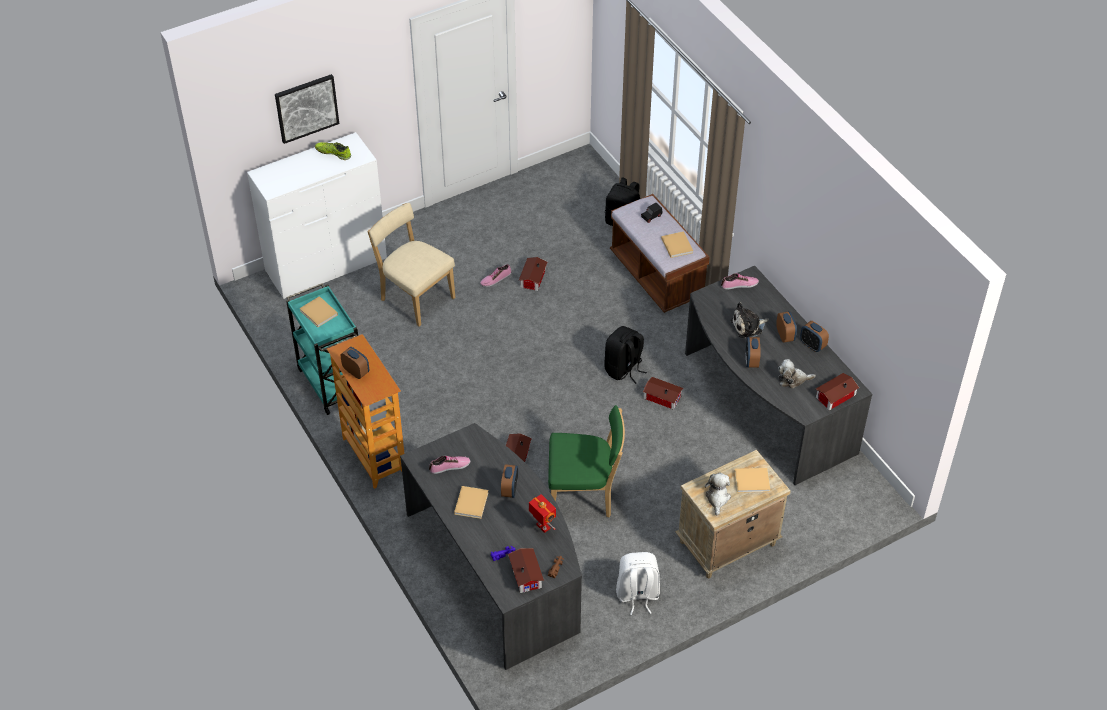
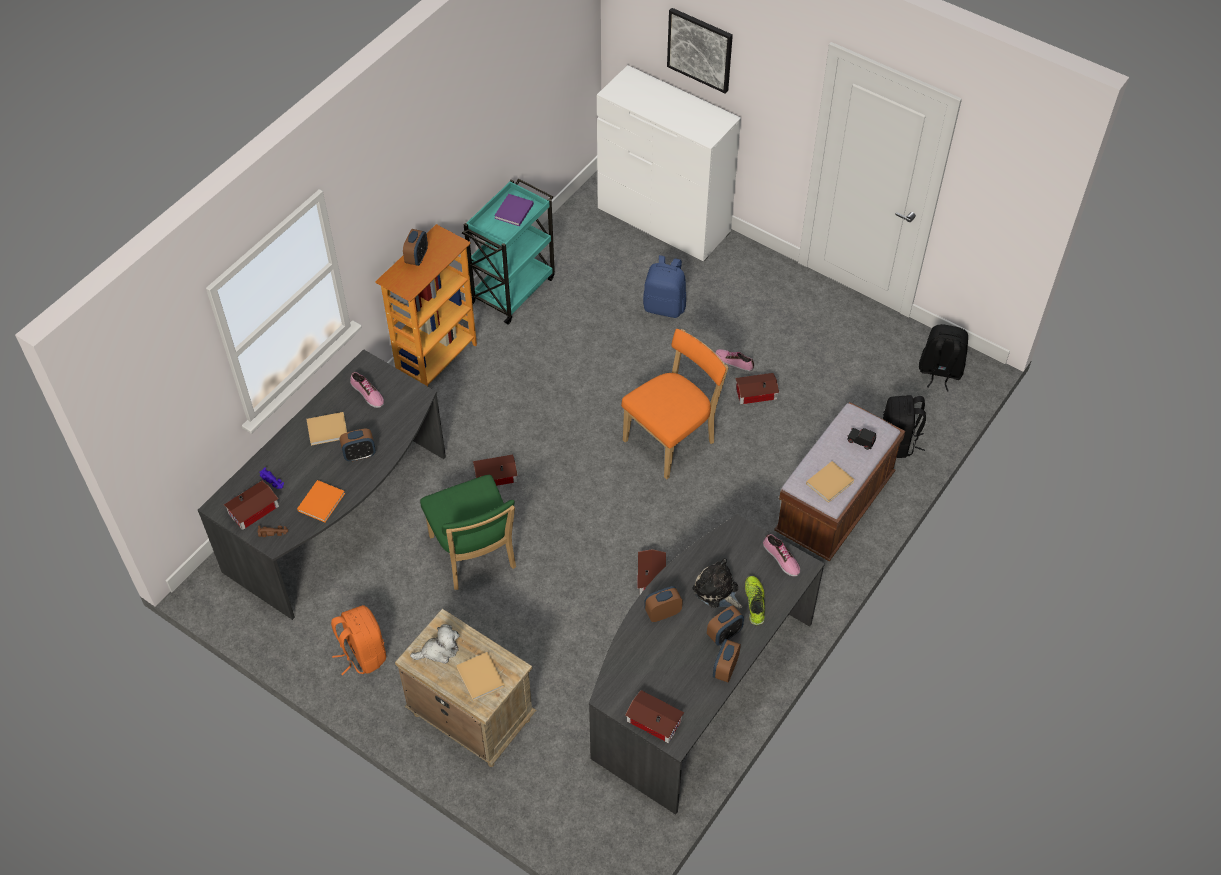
camera: 65 degrees right, 5 degrees up
beige book [299,296,338,327] -> purple book [494,194,534,226]
shoe [315,142,351,160] -> shoe moved to [745,576,765,625]
beige chair [368,203,455,327] -> blue backpack [643,255,686,318]
toy robot [529,494,556,533] -> orange book [297,480,345,522]
black backpack [604,326,647,384] -> black backpack moved to [919,324,968,391]
white backpack [616,552,660,615] -> orange backpack [331,605,386,676]
plush toy [778,359,816,389] -> none
none -> orange chair [621,329,728,480]

